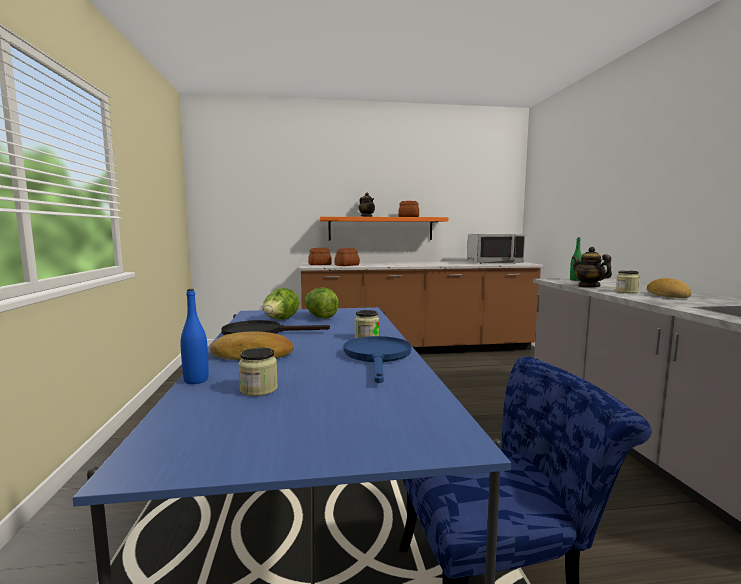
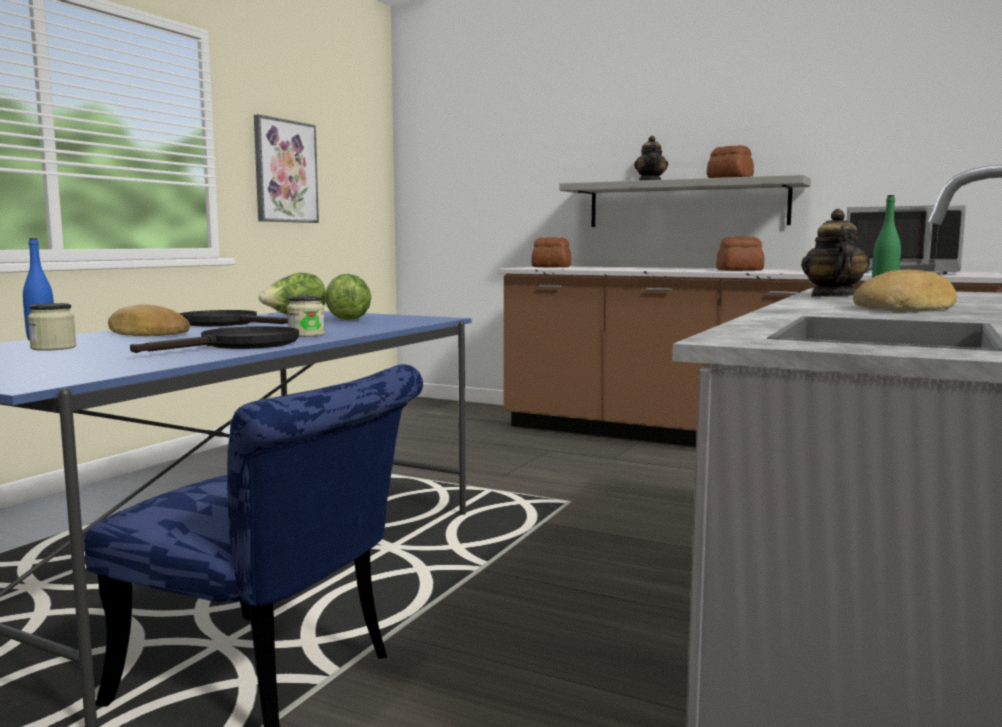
camera: 35 degrees right, 0 degrees up
orange shelf [320,217,448,240] -> grey shelf [559,175,811,227]
bread [334,248,360,266] -> bread moved to [716,237,765,271]
blue frying pan [344,336,411,383] -> black frying pan [130,326,299,353]
jar [615,270,640,293] -> none
none -> picture [254,114,319,223]

